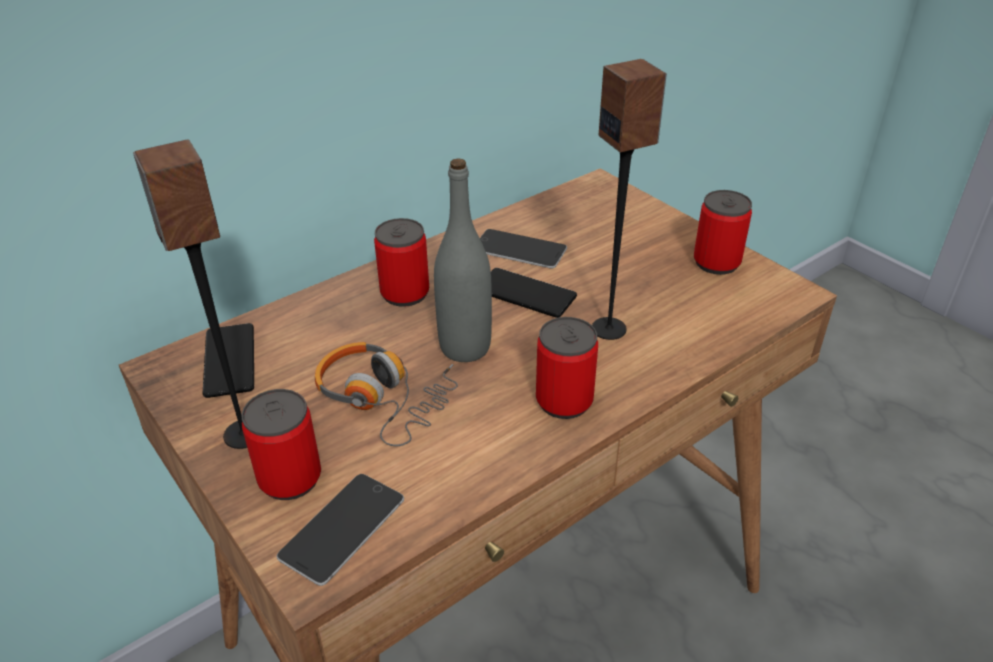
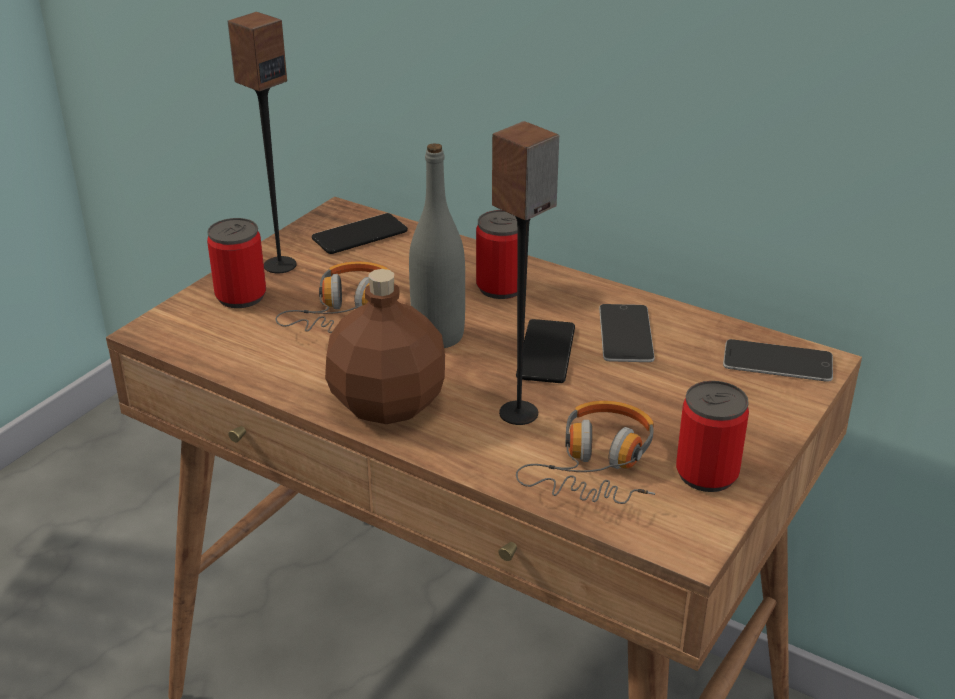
camera: 70 degrees right, 5 degrees down
phone [276,474,404,586] -> phone moved to [723,339,833,382]
can [536,317,598,419] -> brown bottle [325,269,445,424]
none -> headphones [516,401,655,504]

